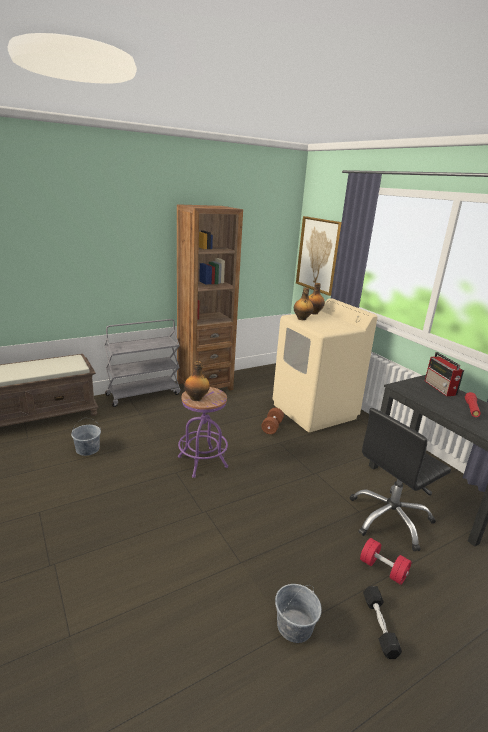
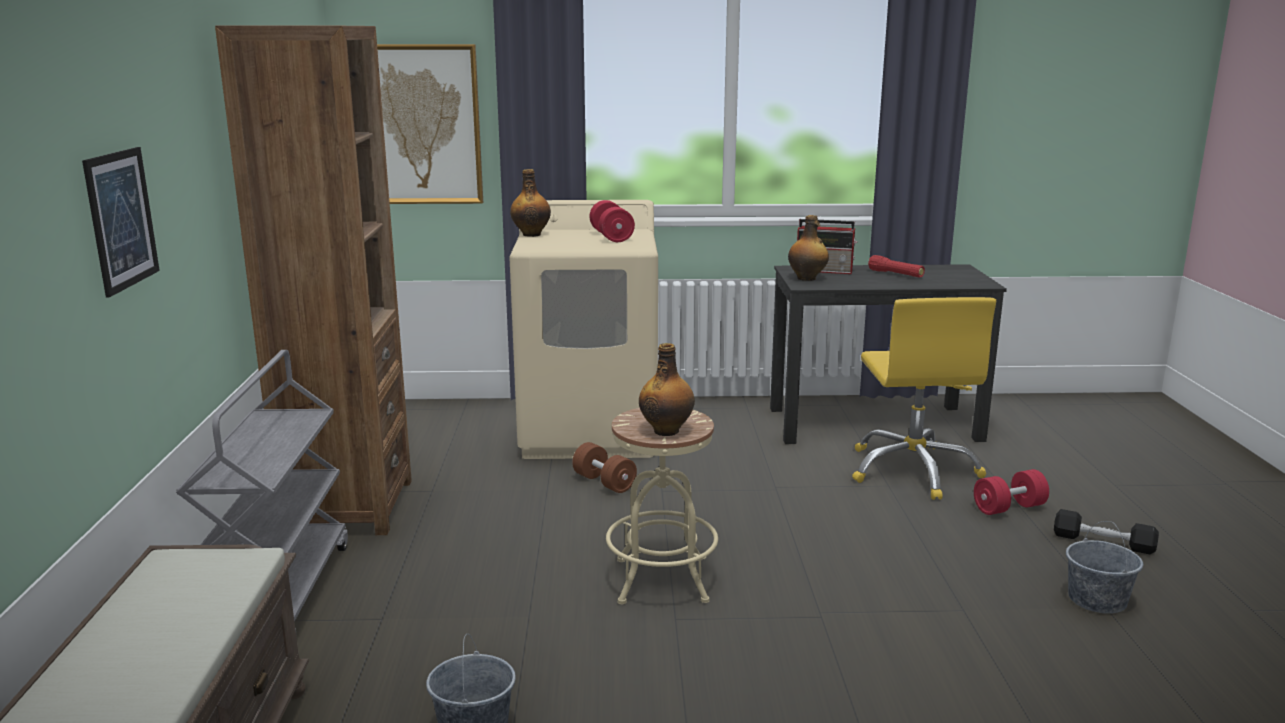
camera: 60 degrees left, 5 degrees down
purple stool [178,387,228,478] -> beige stool [606,408,718,604]
bottle [294,288,314,320] -> bottle moved to [788,215,829,281]
black office chair [350,408,451,552] -> yellow office chair [852,297,996,500]
none -> picture [82,147,160,297]
none -> red dumbbell [589,200,635,242]

